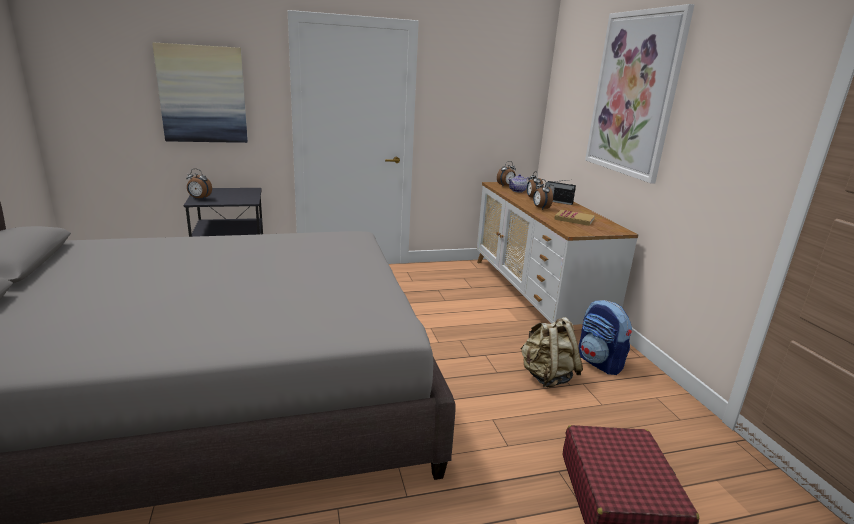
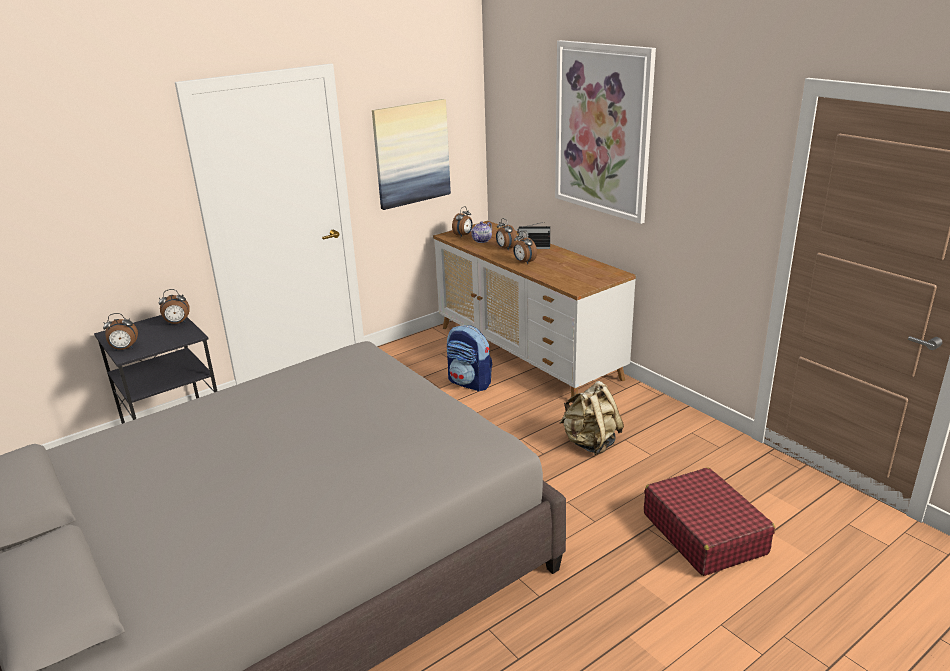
camera: 20 degrees left, 5 degrees up
picture [152,43,248,143] -> picture moved to [372,99,451,210]
book [554,210,595,226] -> none
backpack [578,300,632,375] -> backpack moved to [447,325,492,391]
none -> alarm clock [159,289,190,325]

